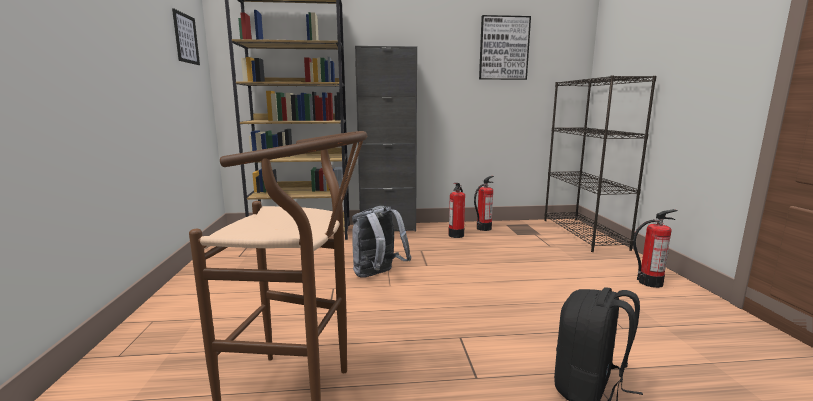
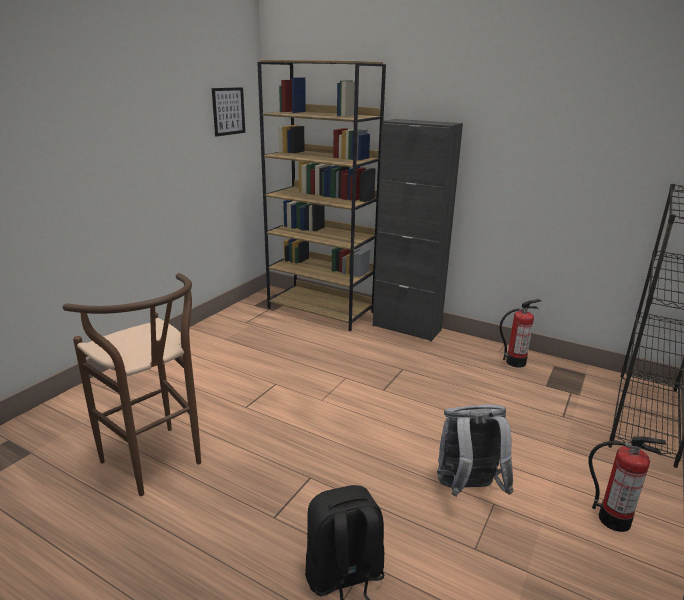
camera: 35 degrees right, 10 degrees up
grey backpack [352,206,411,278] -> grey backpack moved to [437,404,514,497]
fire extinguisher [448,183,465,238] -> none
picture [479,15,531,80] -> none

